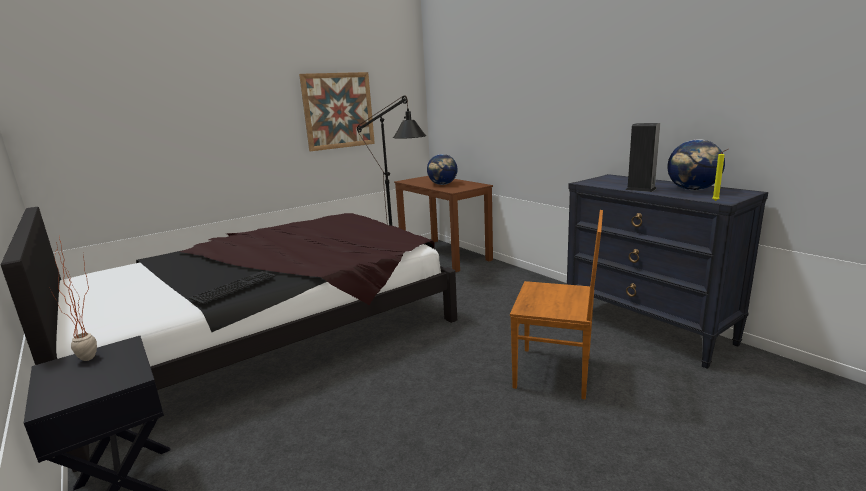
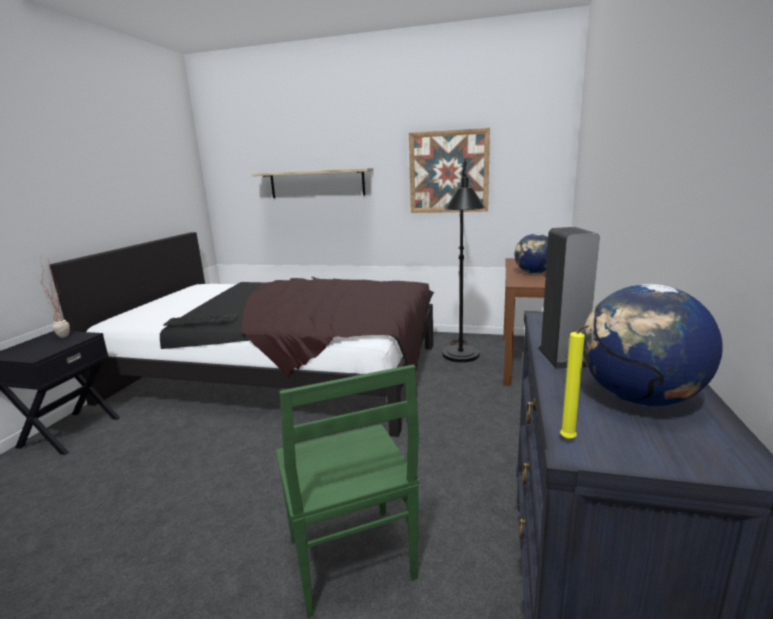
camera: 50 degrees right, 0 degrees up
brown chair [510,210,603,400] -> green chair [276,365,419,618]
none -> shelf [252,168,373,198]

